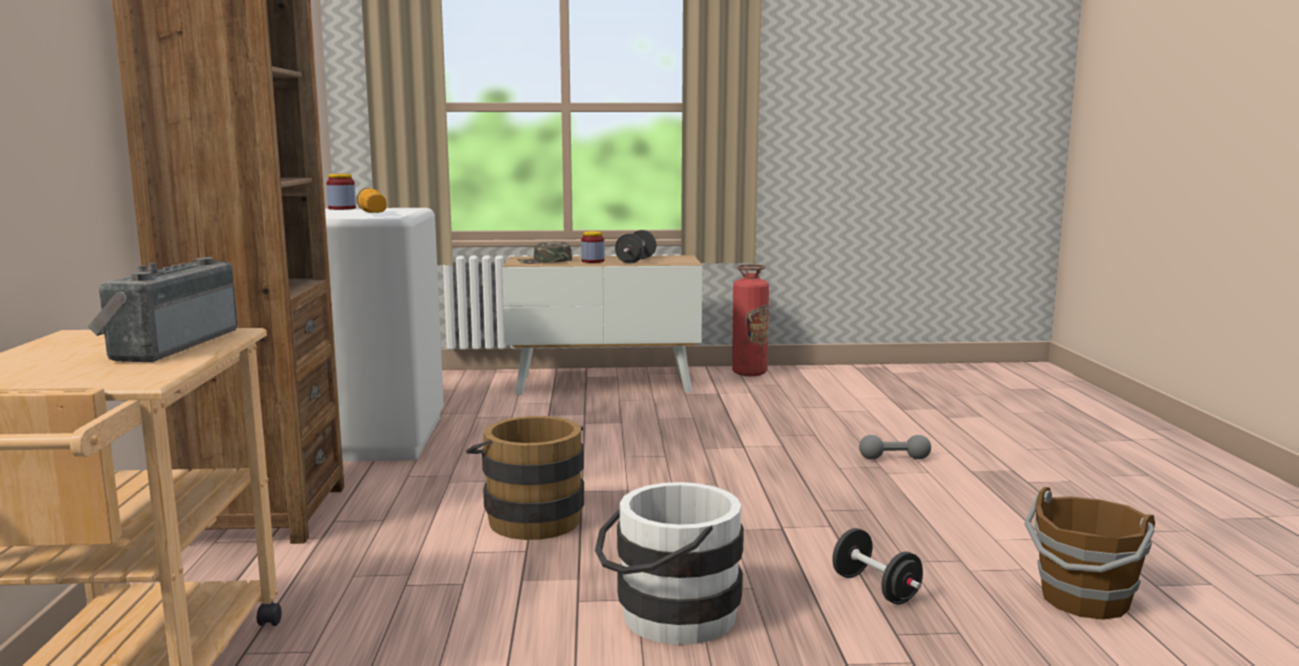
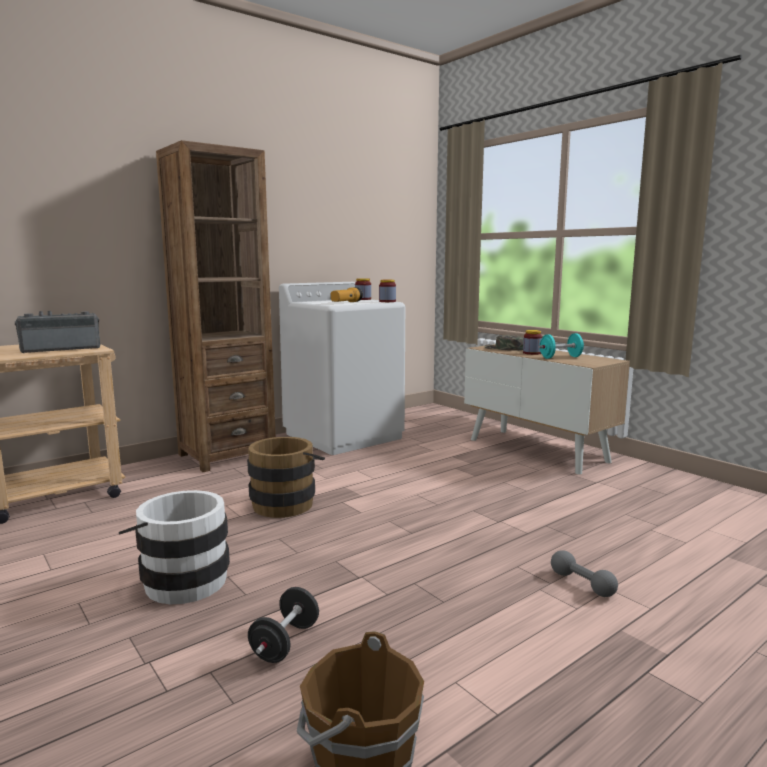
camera: 55 degrees right, 0 degrees up
black dumbbell [615,230,656,264] -> turquoise dumbbell [538,333,584,359]
fire extinguisher [732,264,769,376] -> none
none -> jar [379,280,396,302]

